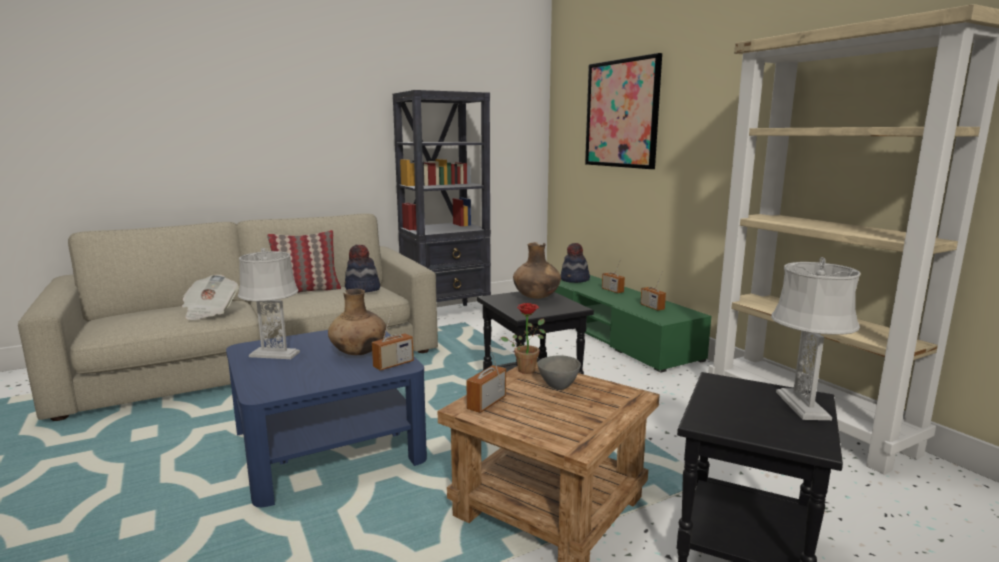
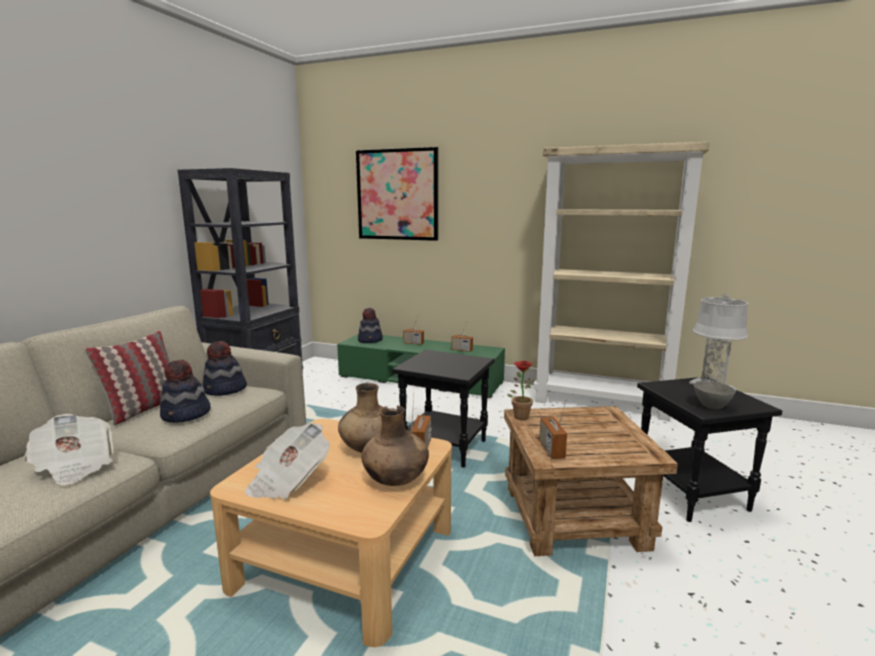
camera: 40 degrees left, 0 degrees up
blue coffee table [226,330,427,507] -> beige coffee table [210,419,452,647]
grey table lamp [238,248,300,359] -> newspaper [245,423,330,500]
brown vase [513,242,561,299] -> brown vase moved to [361,405,429,486]
grey bowl [537,355,581,390] -> grey bowl moved to [694,381,736,409]
none -> hat [160,360,211,423]

